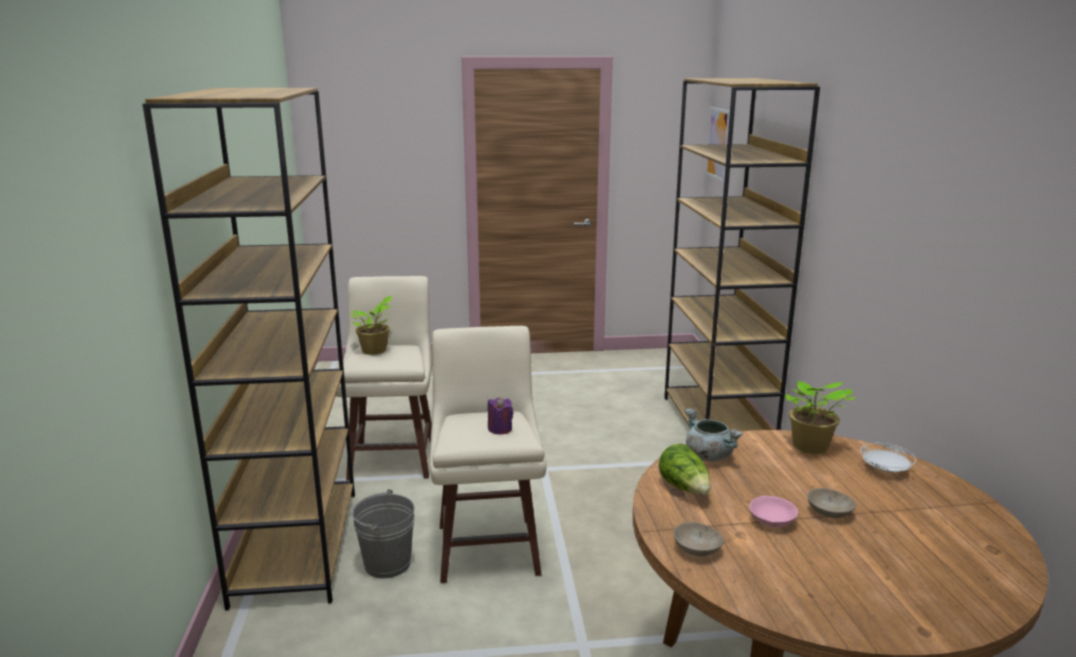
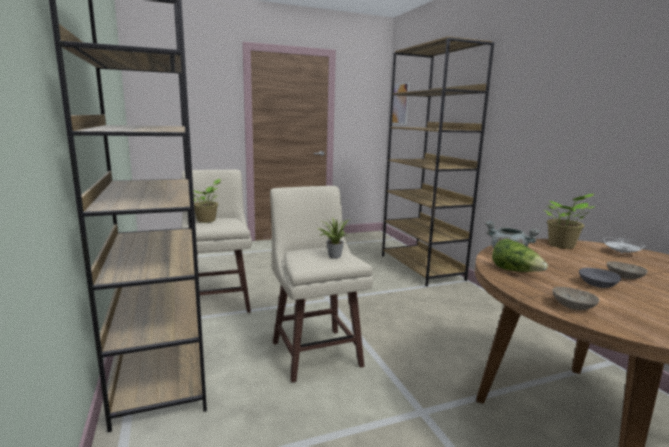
camera: 15 degrees left, 5 degrees down
grey bucket [352,489,415,578] -> none
purple candle [488,397,514,434] -> potted plant [317,218,351,258]
pink bowl [749,496,798,528] -> grey bowl [579,268,621,288]

